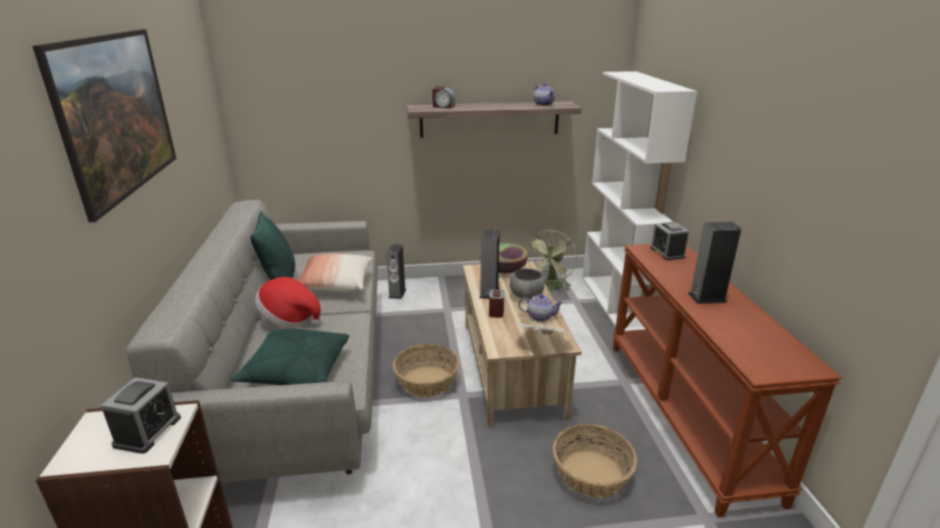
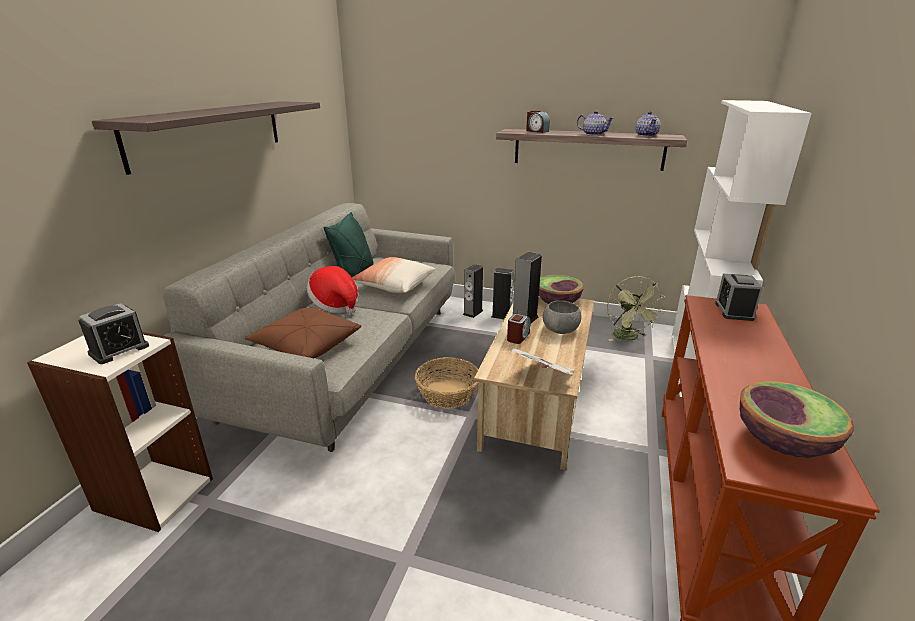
camera: 25 degrees right, 0 degrees up
picture [32,29,176,222] -> shelf [92,101,320,175]
green pillow [231,328,349,385] -> brown pillow [245,307,361,358]
teapot [519,294,564,322] -> teapot moved to [577,111,614,136]
green fan [527,230,577,290] -> green fan turned 60 degrees counterclockwise [607,276,666,341]
basket [553,424,637,498] -> none
speaker [688,222,741,304] -> speaker moved to [492,268,514,319]
none -> bowl [740,381,854,458]

